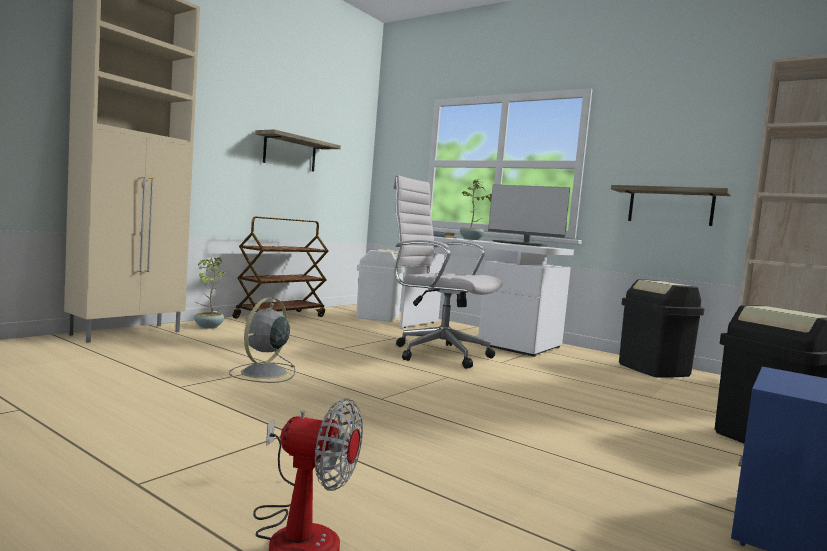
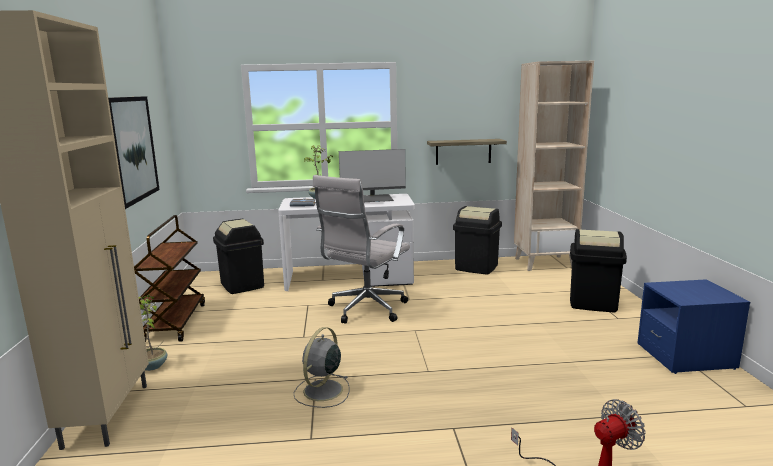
camera: 40 degrees left, 10 degrees up
grey fan [229,297,295,383] -> grey fan turned 45 degrees clockwise [294,327,349,408]
shelf [255,129,341,172] -> picture [108,96,160,209]
white trash can [356,249,405,322] -> black trash can [213,219,264,294]
white office chair [393,175,503,369] -> white office chair turned 45 degrees counterclockwise [313,175,410,324]

